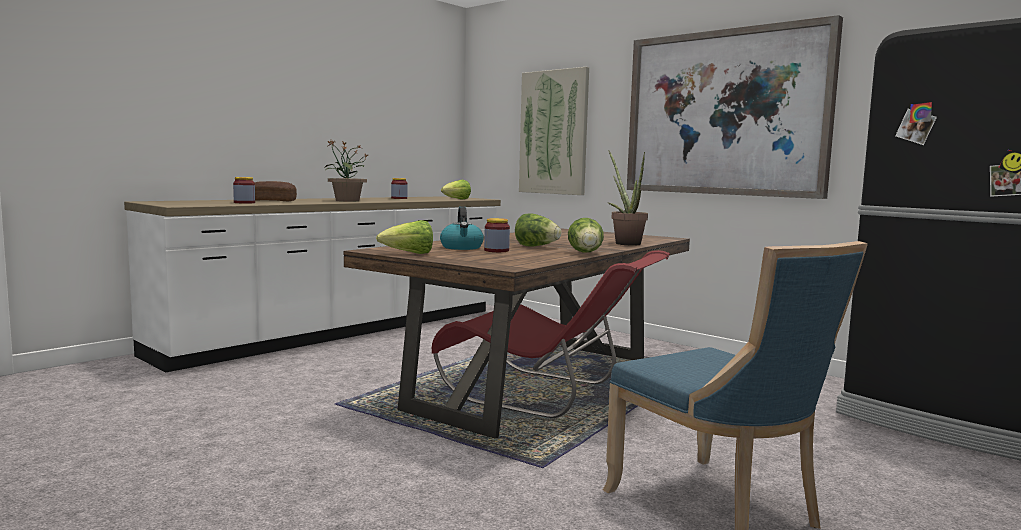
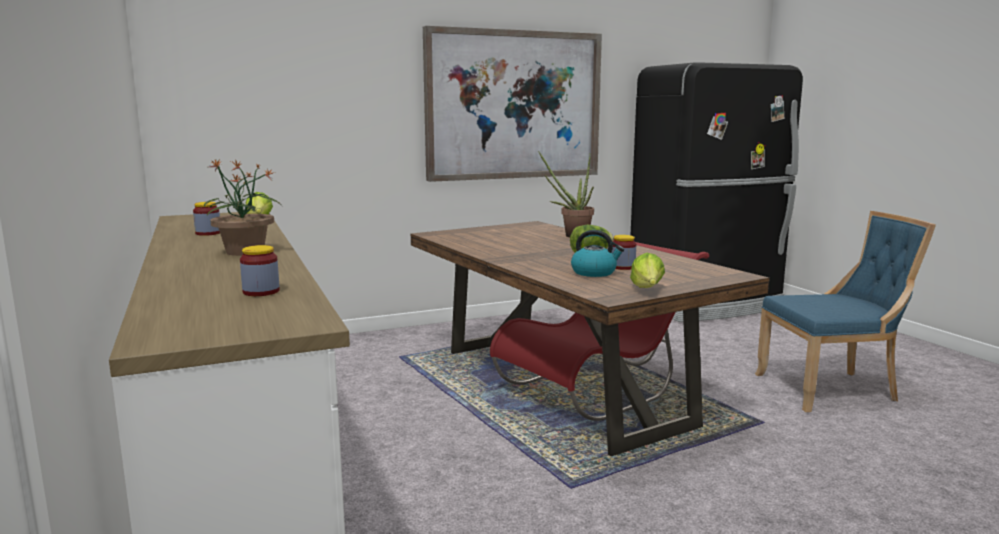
camera: 65 degrees left, 5 degrees up
bread [255,181,297,201] -> none
picture [519,67,589,195] -> none
lettuce [568,218,604,253] -> none

